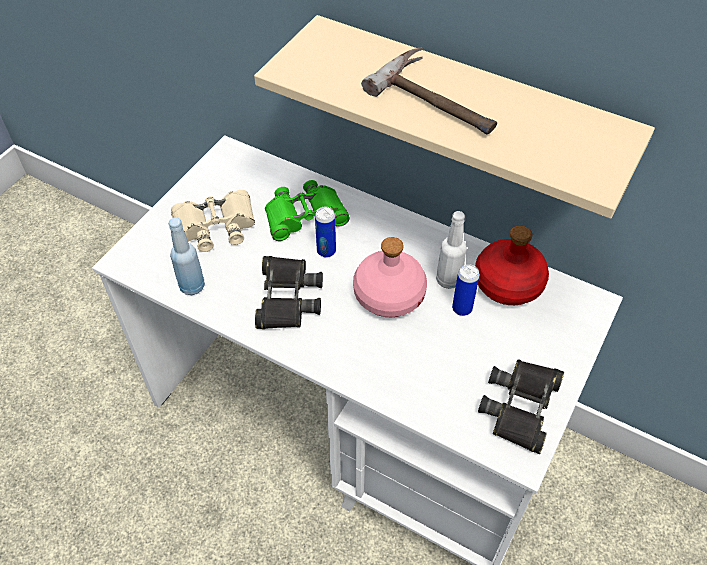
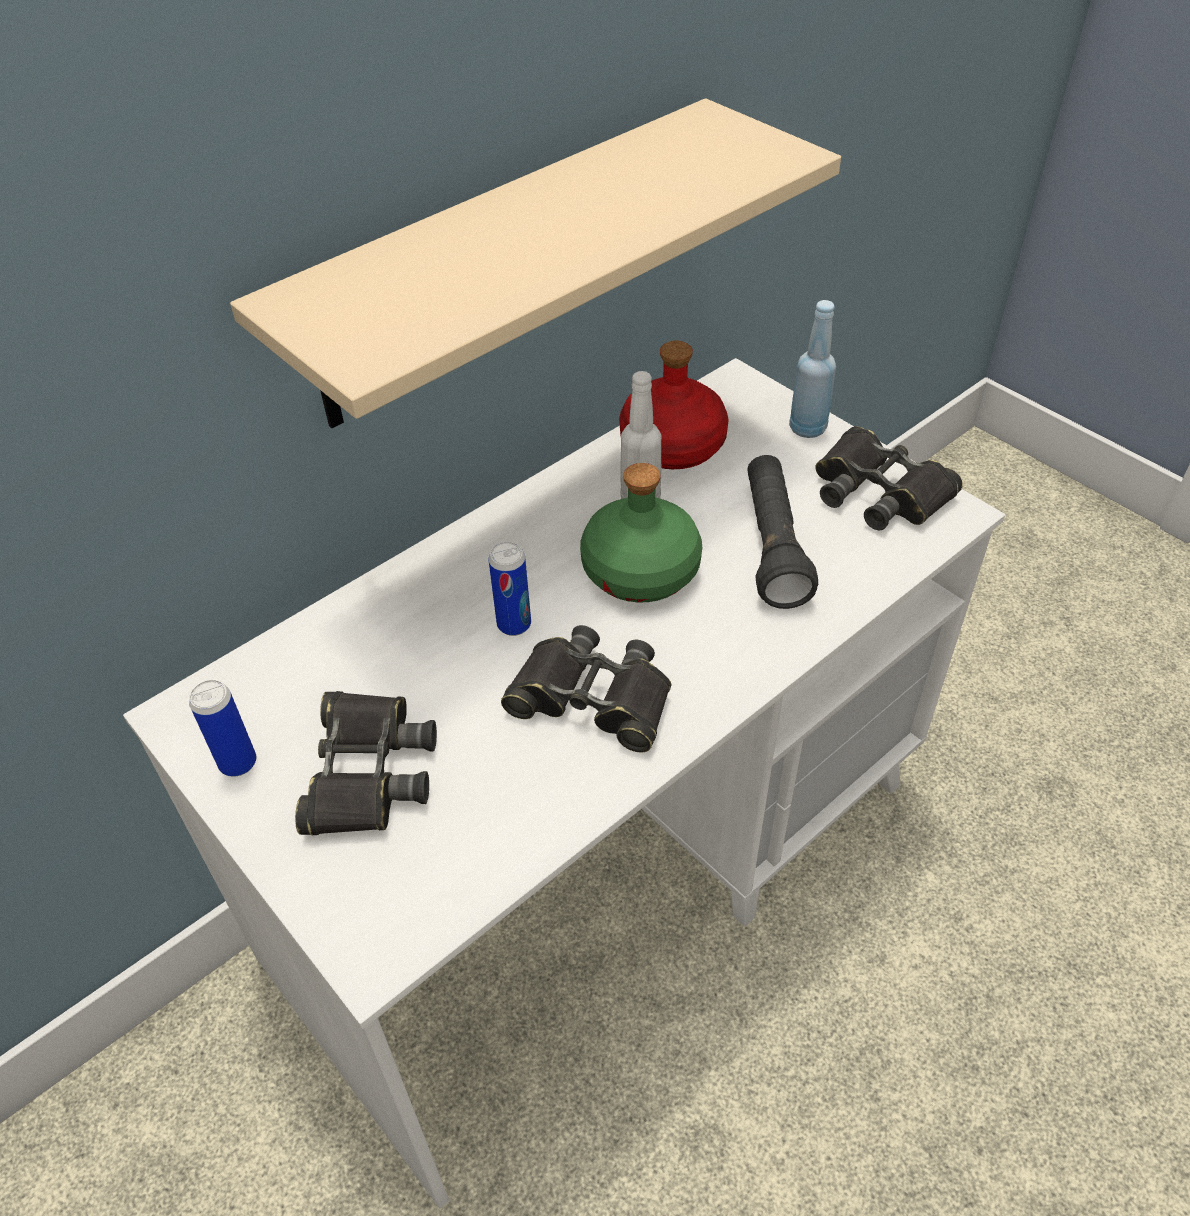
camera: 70 degrees left, 5 degrees down
blue bottle [169,217,205,295] -> blue bottle moved to [789,300,836,438]
beige binoculars [171,190,255,252] -> black binoculars [295,691,437,835]
green binoculars [265,180,350,241] -> none
pink bottle [353,237,427,317] -> green bottle [580,463,702,602]
hammer [361,47,497,134] -> none
can [452,264,480,316] -> can moved to [189,680,256,777]
none -> black flashlight [747,455,818,609]

